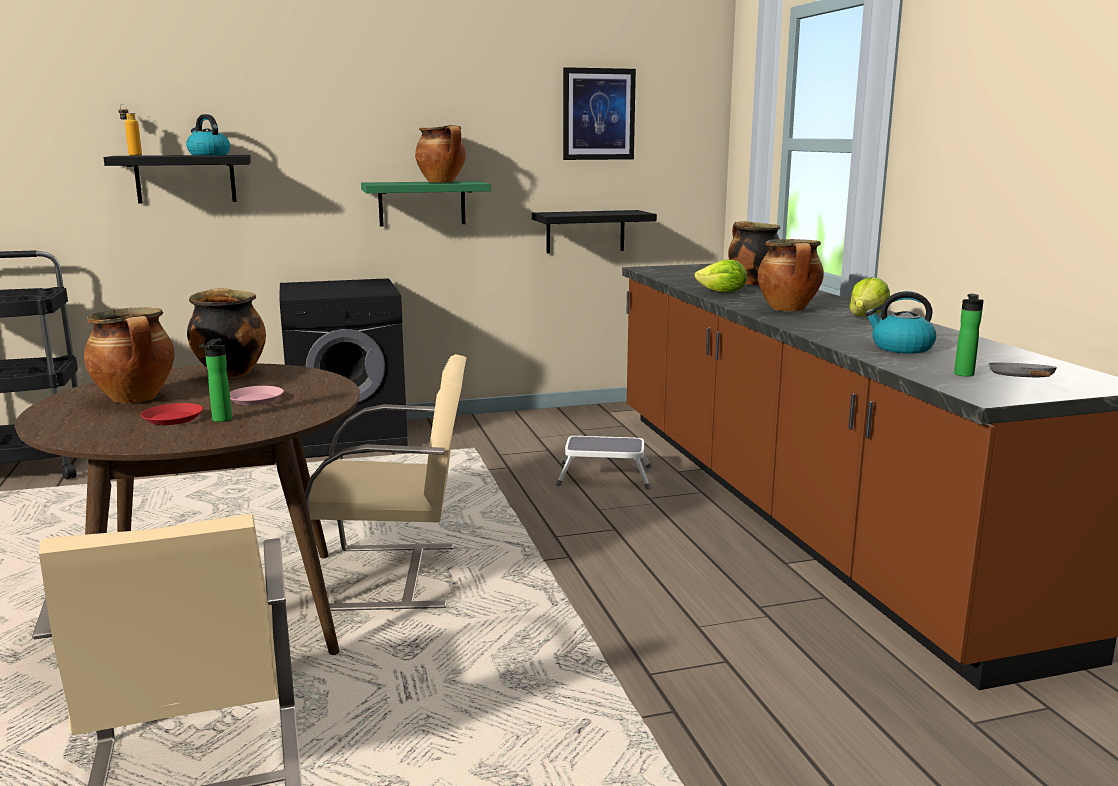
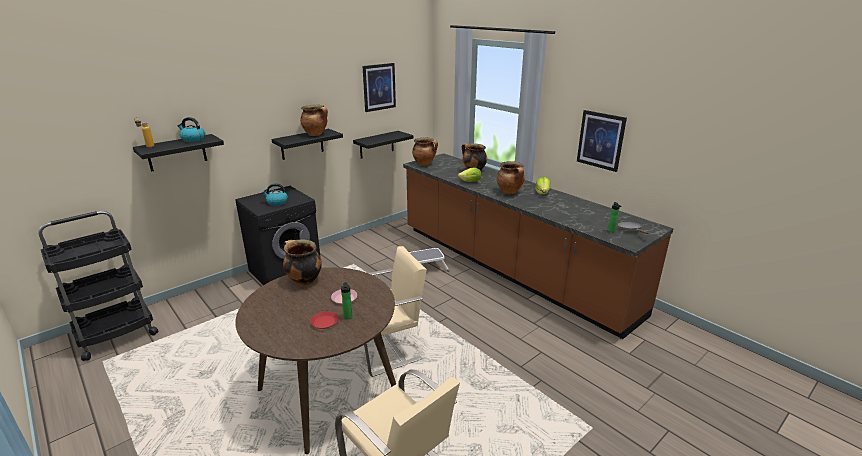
camera: 25 degrees left, 10 degrees up
cooking pot [84,308,174,403] -> cooking pot moved to [412,138,438,166]
green shelf [361,181,491,227] -> black shelf [271,129,343,160]
kettle [865,291,936,354] -> kettle moved to [262,183,288,206]
none -> picture [577,110,627,172]

